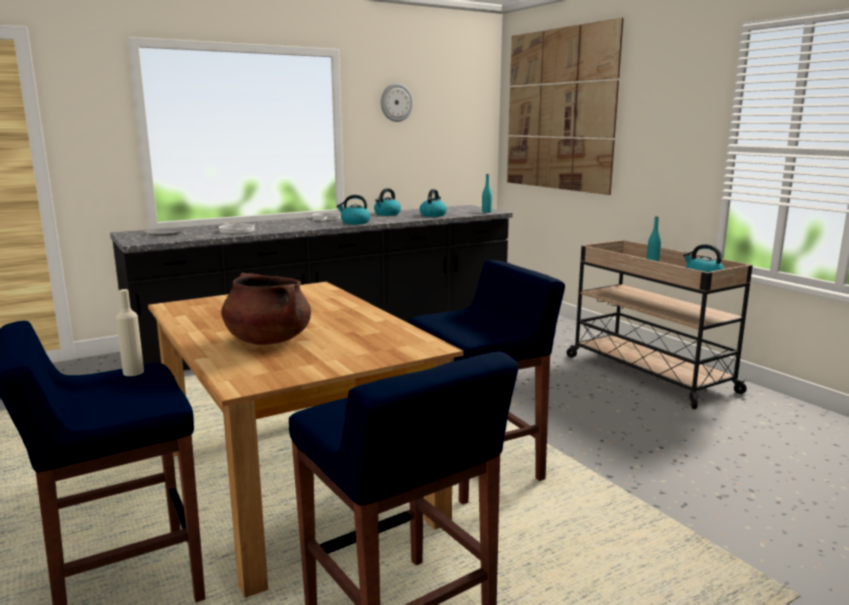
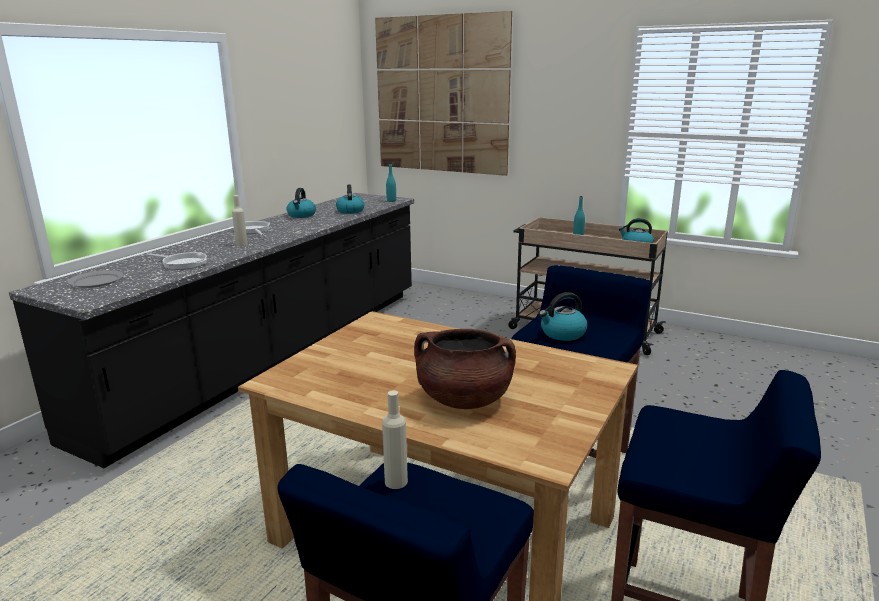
camera: 30 degrees left, 5 degrees up
kettle [337,195,370,225] -> kettle moved to [539,292,587,341]
wall clock [381,83,413,122] -> none
none -> beige bottle [232,195,248,246]

